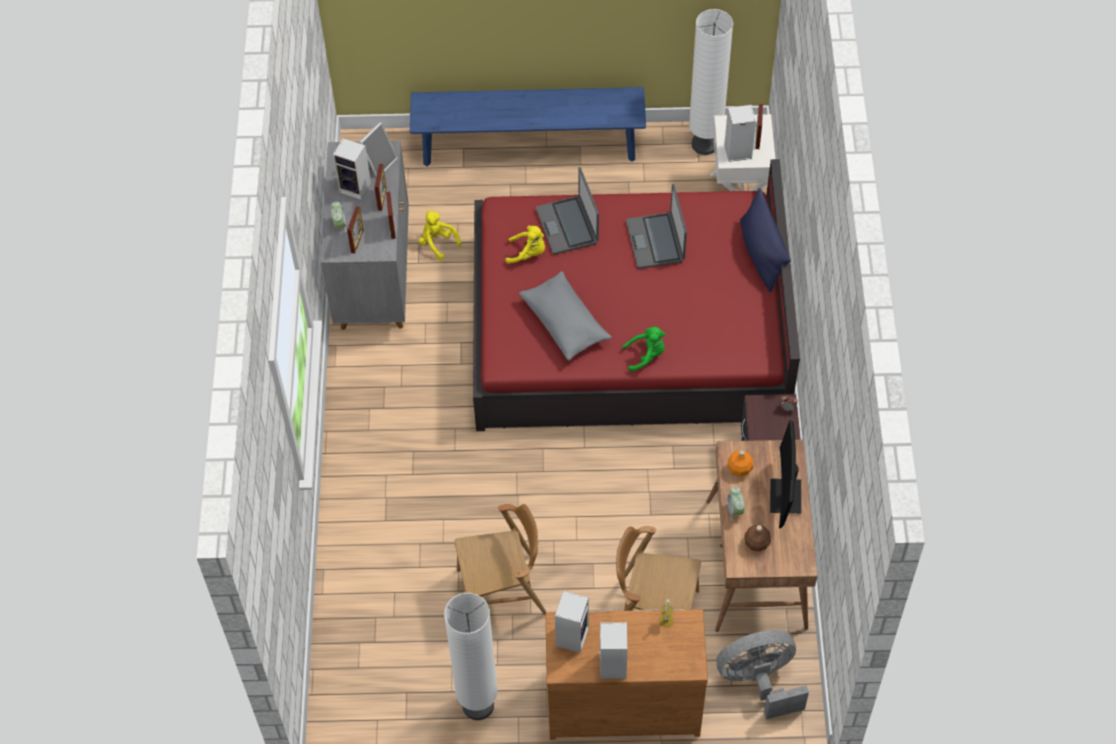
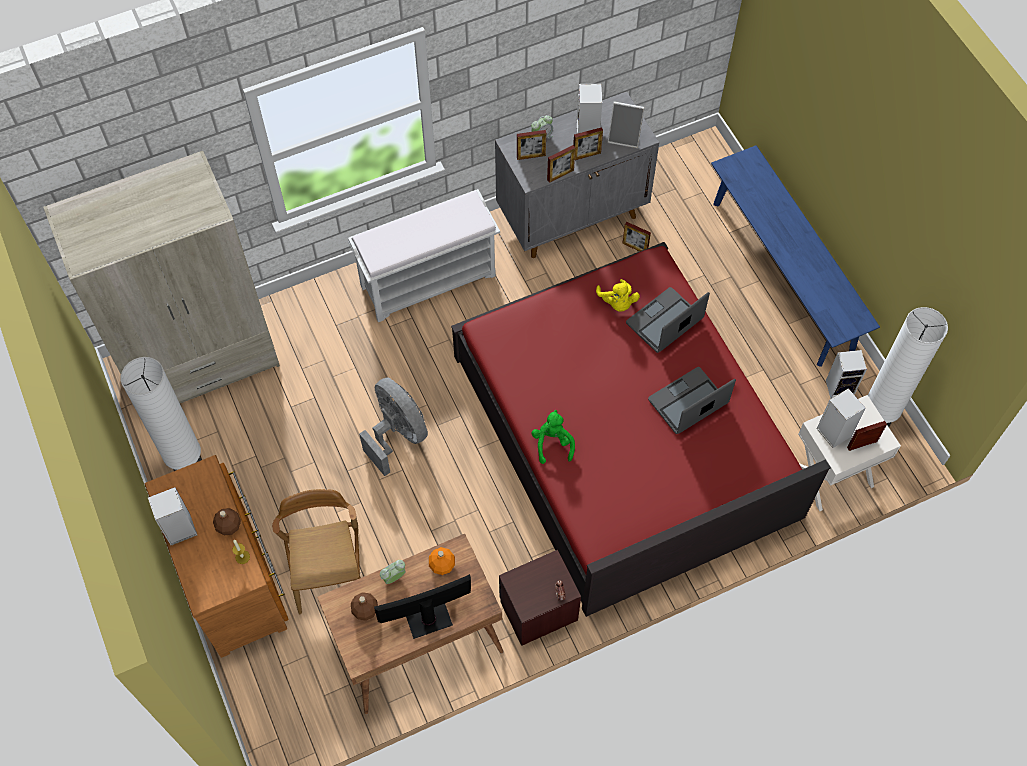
camera: 65 degrees right, 5 degrees up
yellow plush toy [418,211,461,260] -> picture frame [622,222,651,251]
brown chair [454,504,546,616] -> none
grey pillow [519,271,612,361] -> none
speaker [555,591,589,653] -> speaker moved to [826,350,867,399]
green plush toy [622,327,666,372] -> green plush toy turned 150 degrees counterclockwise [531,410,575,464]
grey fan [716,630,809,720] -> grey fan moved to [359,378,428,476]
blue pillow [740,188,791,292] -> none
none -> beige wardrobe [43,151,280,403]
none -> brown bottle [213,508,241,535]
none -> white bench [348,189,500,322]

